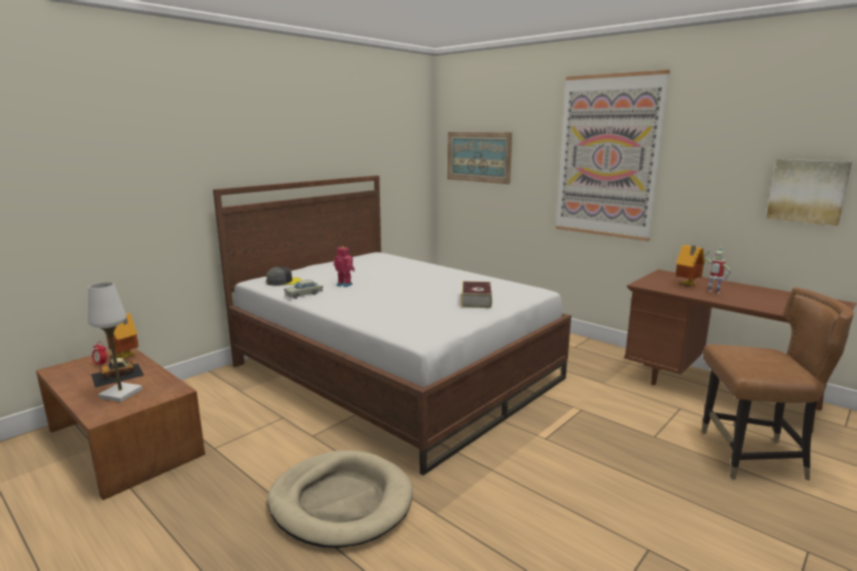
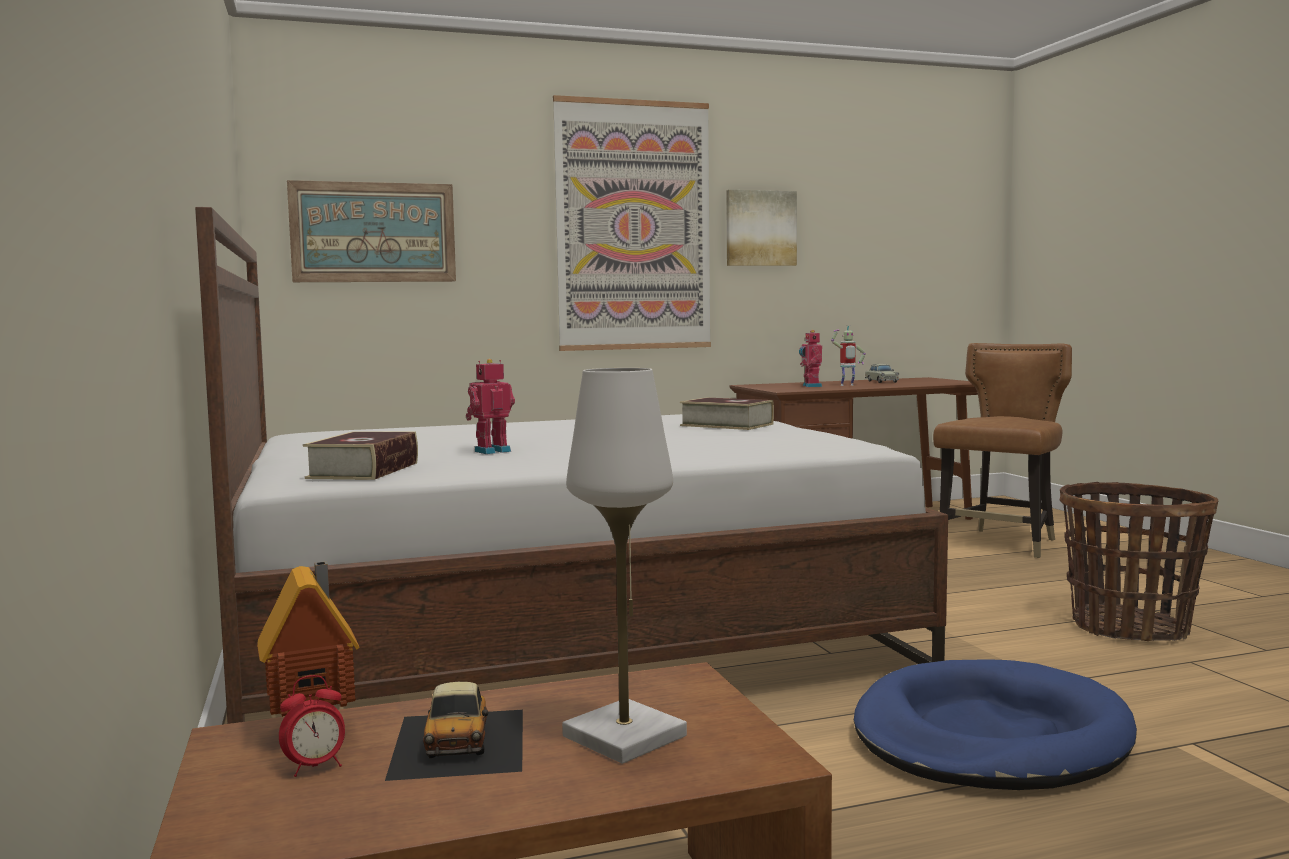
camera: 60 degrees left, 10 degrees down
grey cap [266,267,302,286] -> book [303,431,418,480]
beige dog bed [267,450,413,548] -> blue dog bed [854,659,1137,790]
beige toy car [284,280,323,299] -> beige toy car moved to [865,364,899,383]
toy house [676,245,705,287] -> toy robot [799,330,822,387]
picture [766,159,852,226] -> picture moved to [726,190,797,266]
none -> basket [1059,482,1218,641]

